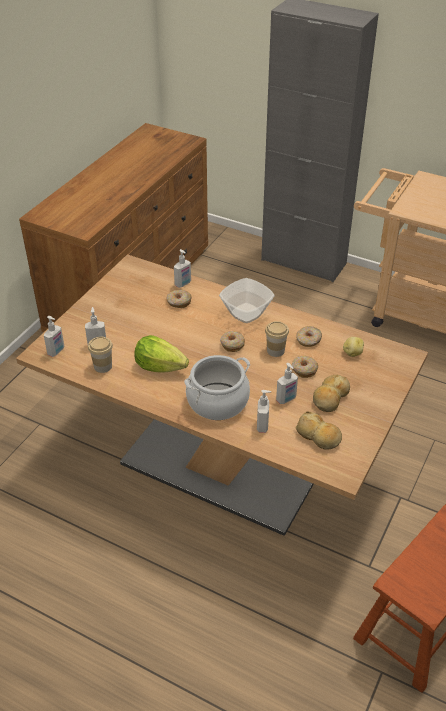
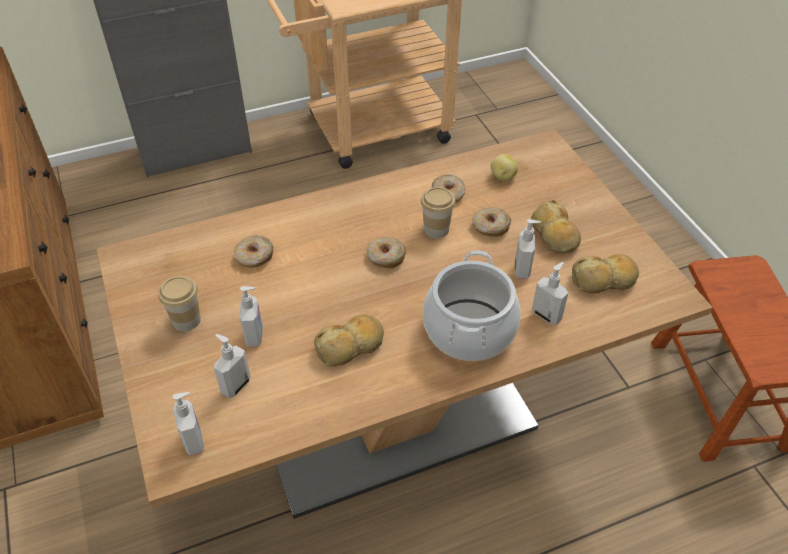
camera: 50 degrees left, 5 degrees up
cup [88,337,113,373] -> cup moved to [158,276,201,331]
lettuce [134,335,189,373] -> bread [314,314,384,366]
soap dispenser [174,249,191,288] -> soap dispenser moved to [240,286,263,347]
bowl [219,278,274,323] -> none

